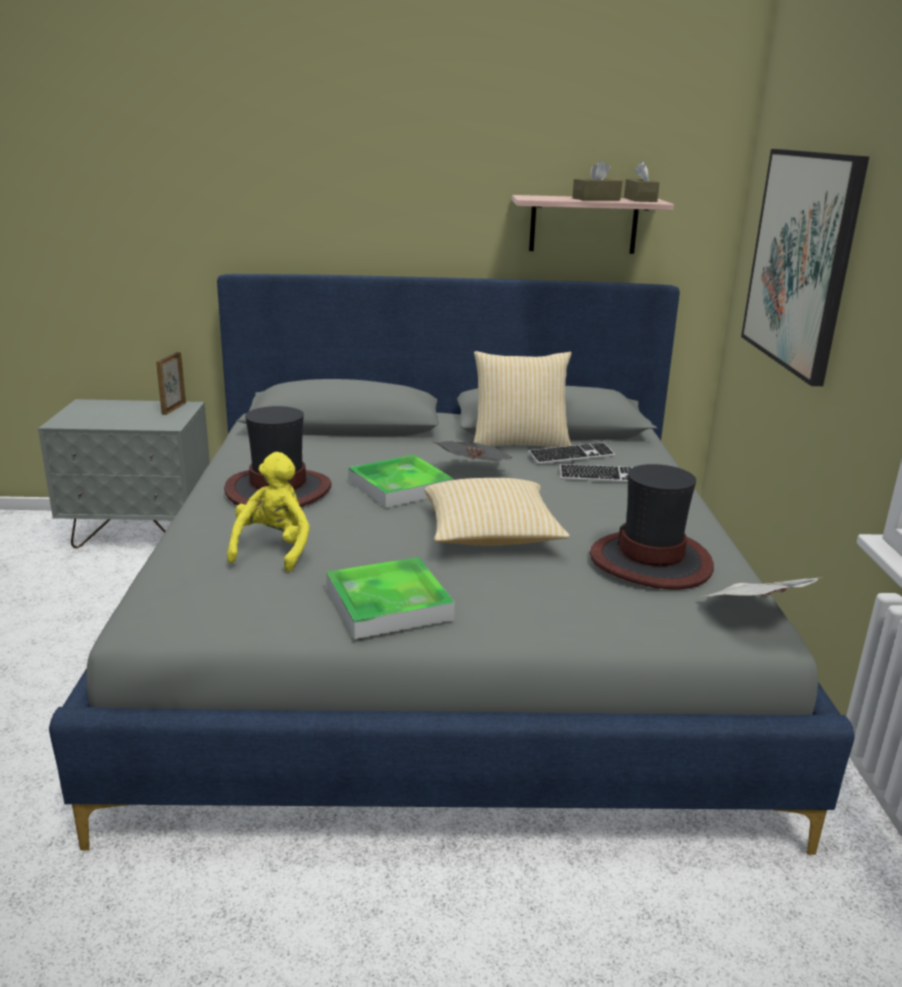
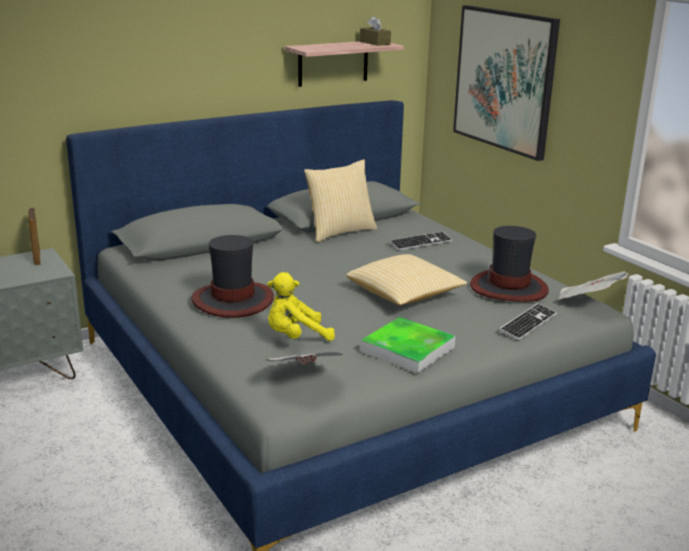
camera: 30 degrees left, 0 degrees up
yellow plush toy [227,452,310,572] -> yellow plush toy turned 90 degrees counterclockwise [267,272,335,341]
tray [349,455,454,508] -> none
newspaper [433,441,512,461] -> newspaper moved to [266,352,343,365]
keyboard [528,442,616,464] -> keyboard moved to [499,303,557,340]
brown tissue box [572,160,622,200] -> none

